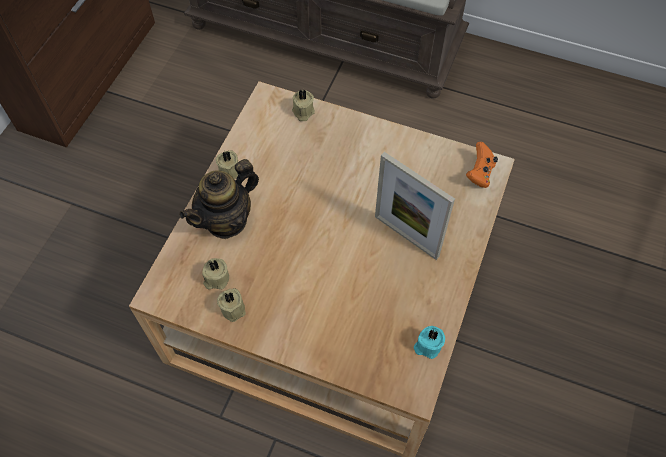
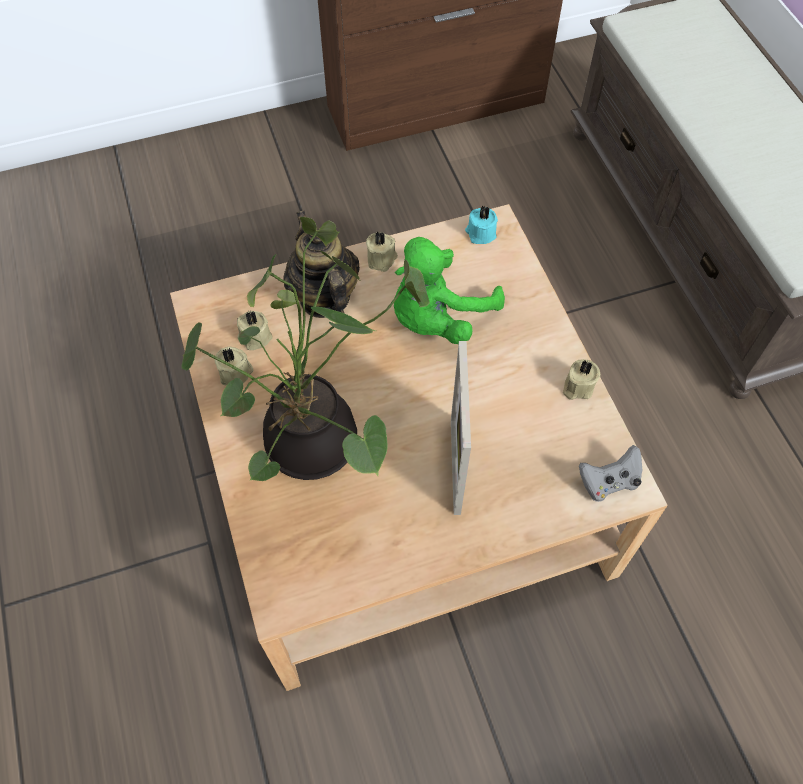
camera: 50 degrees right, 0 degrees up
teapot [179,159,259,239] -> teapot turned 60 degrees clockwise [283,210,360,318]
beige candle [292,89,315,121] -> beige candle moved to [563,359,600,400]
turquoise candle [414,326,445,359] -> turquoise candle moved to [465,206,498,244]
orange game controller [466,142,498,188] -> grey game controller [579,445,642,502]
none -> potted plant [181,217,430,481]
none -> green plush toy [394,237,505,344]

